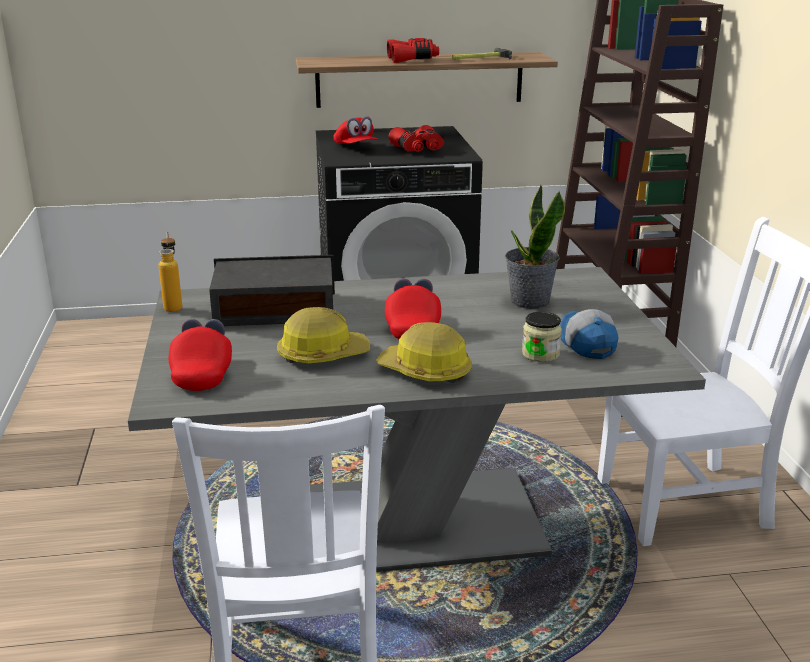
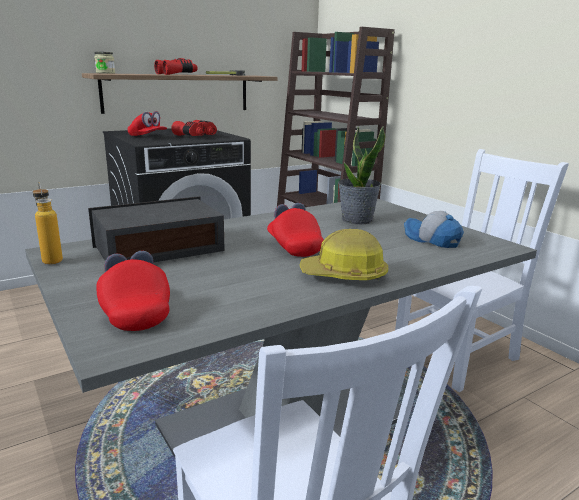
camera: 25 degrees left, 5 degrees down
hard hat [277,307,370,364] -> none
jar [522,312,562,362] -> jar moved to [94,52,115,74]

